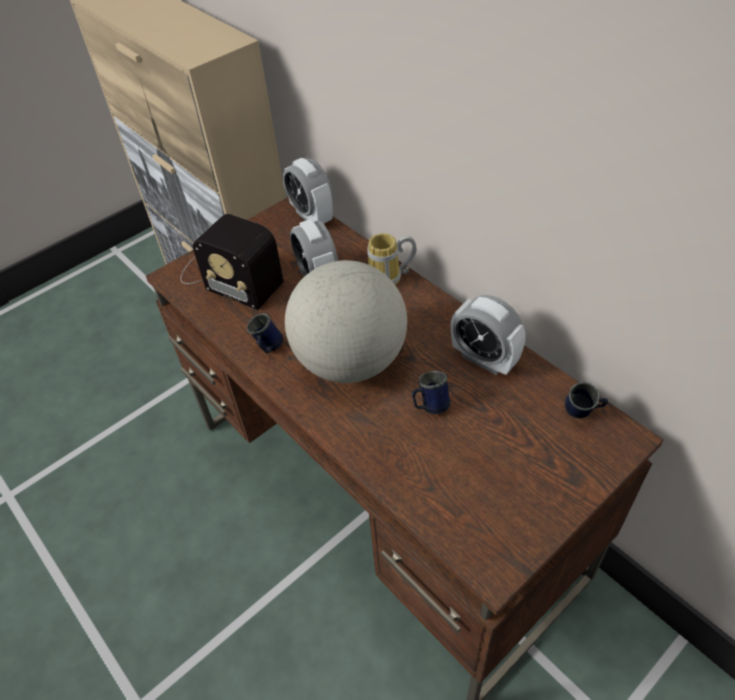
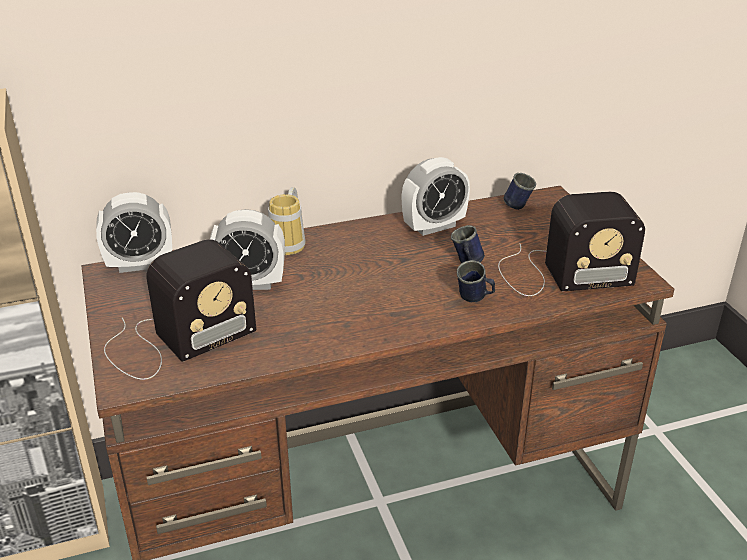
camera: 70 degrees left, 15 degrees down
blue mug [247,313,284,353] -> blue mug moved to [457,260,495,302]
globe [285,260,407,383] -> none
none -> radio [498,192,645,296]

